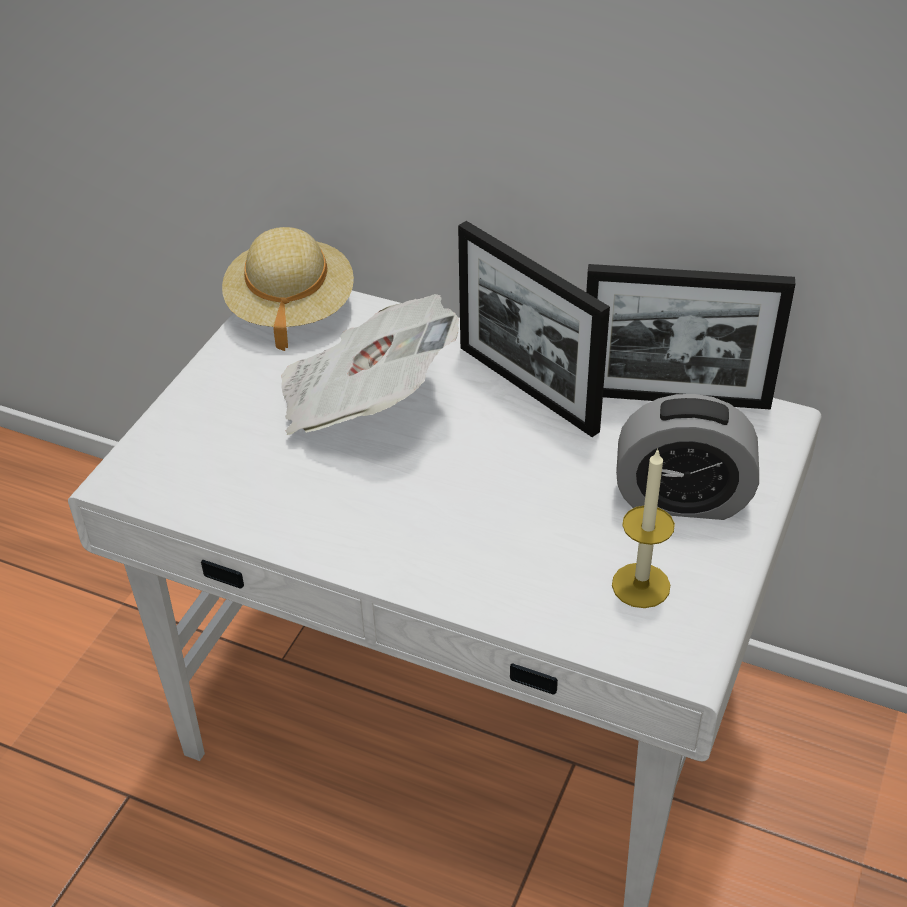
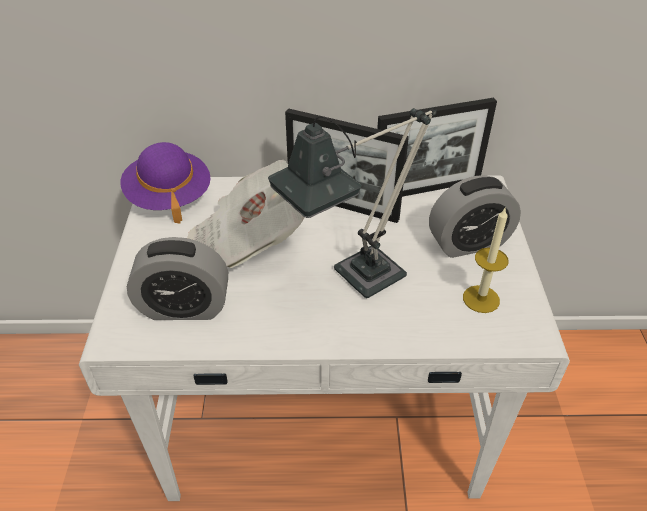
camera: 25 degrees left, 0 degrees up
beige hat [222,227,354,351] -> purple hat [121,142,211,223]
none -> alarm clock [127,237,228,320]
none -> table lamp [268,107,437,298]

